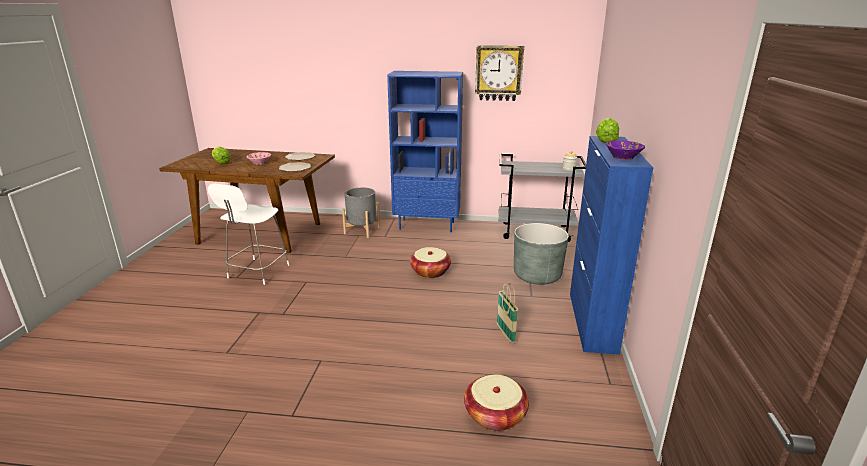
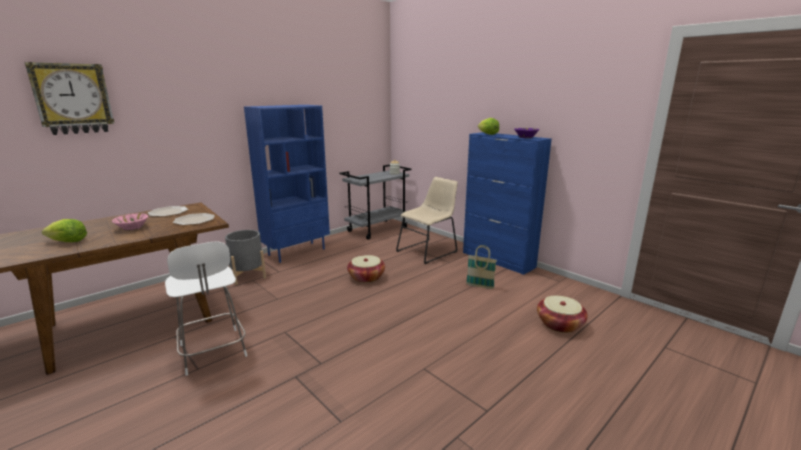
camera: 50 degrees left, 5 degrees down
wall clock [475,45,524,101] -> wall clock moved to [25,62,114,135]
grey planter [514,223,569,285] -> beige chair [396,177,458,264]

